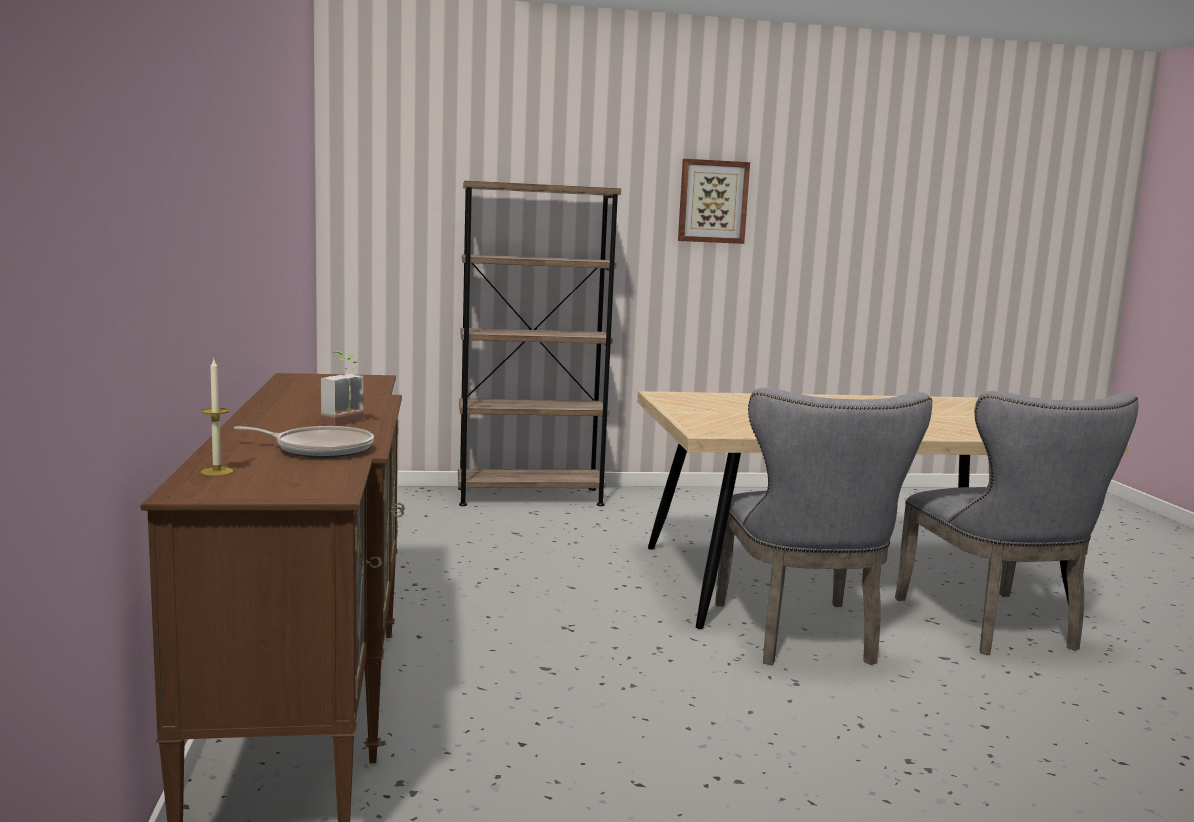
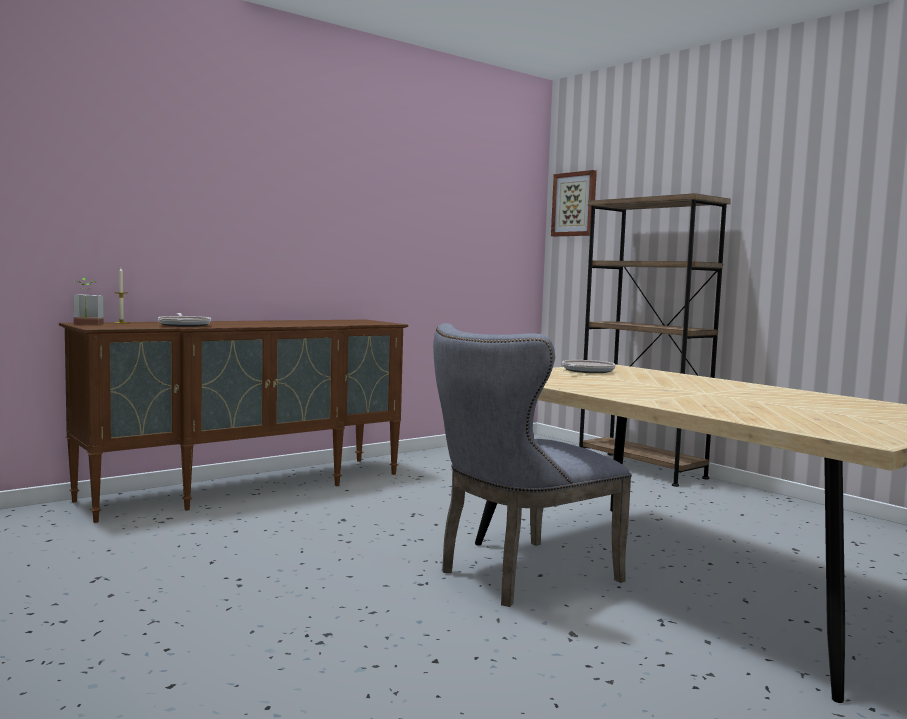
camera: 60 degrees right, 5 degrees down
potted plant [321,351,363,426] -> potted plant moved to [73,278,104,325]
picture [678,159,750,244] -> picture moved to [551,170,597,236]
grey chair [895,391,1139,655] -> none
none -> frying pan [562,360,616,373]

